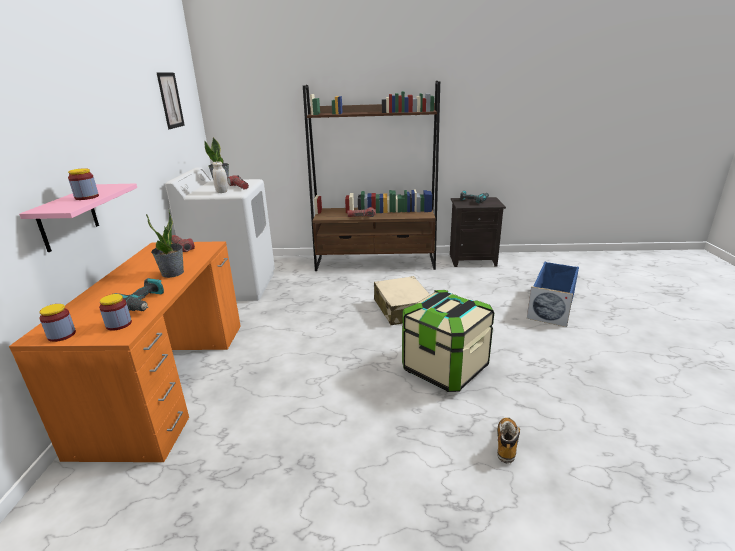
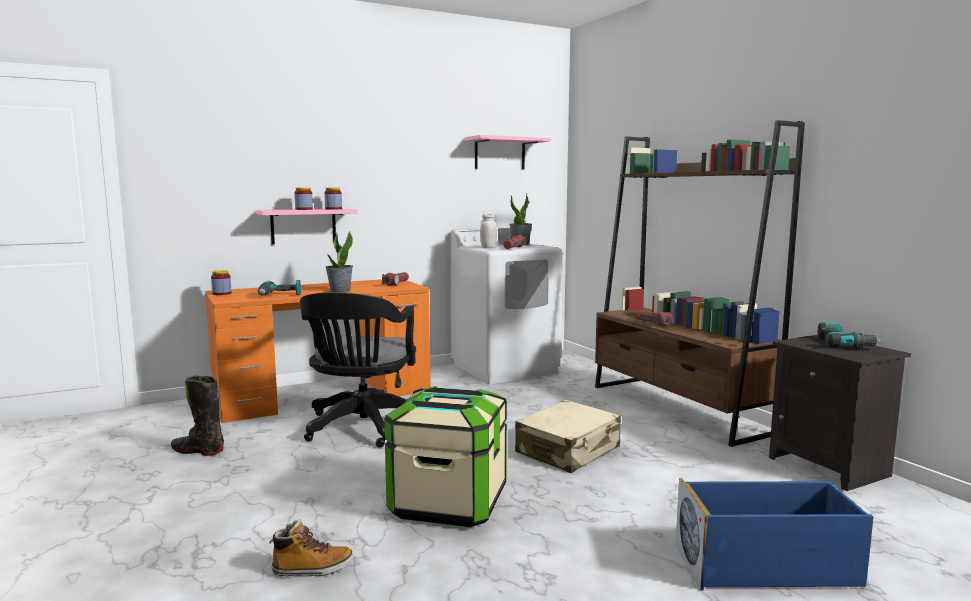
camera: 60 degrees right, 15 degrees down
jar [99,294,132,331] -> jar moved to [324,187,342,209]
picture [157,73,185,129] -> pink shelf [465,135,551,169]
none -> black boot [171,376,224,456]
none -> black office chair [300,292,416,448]

